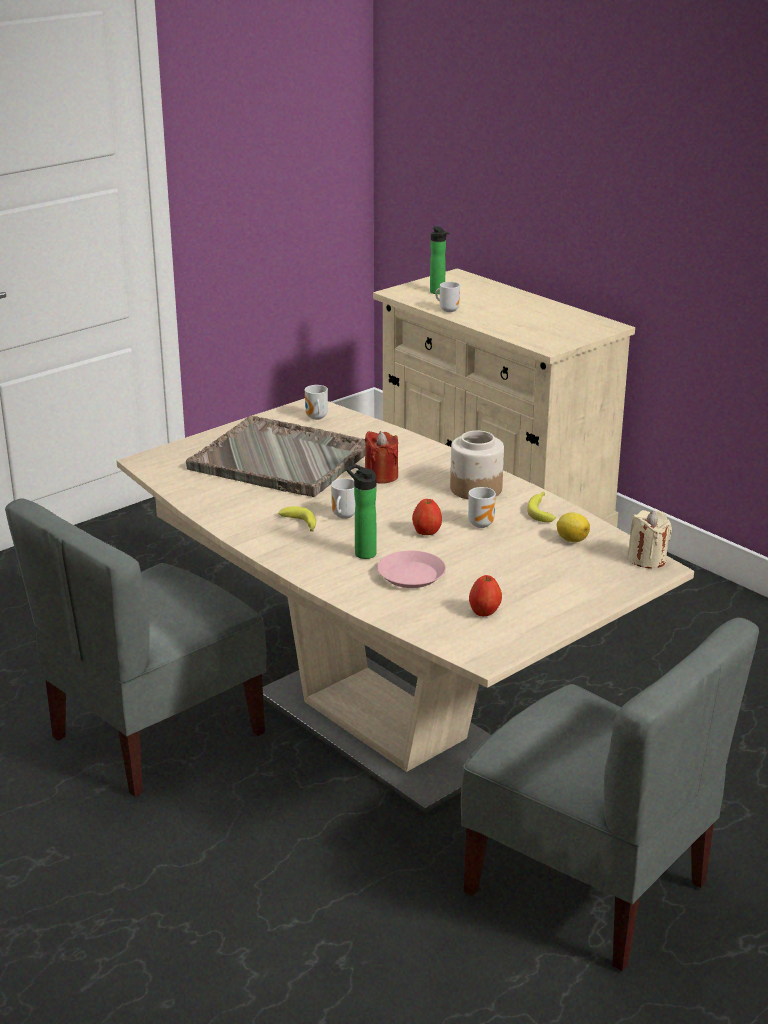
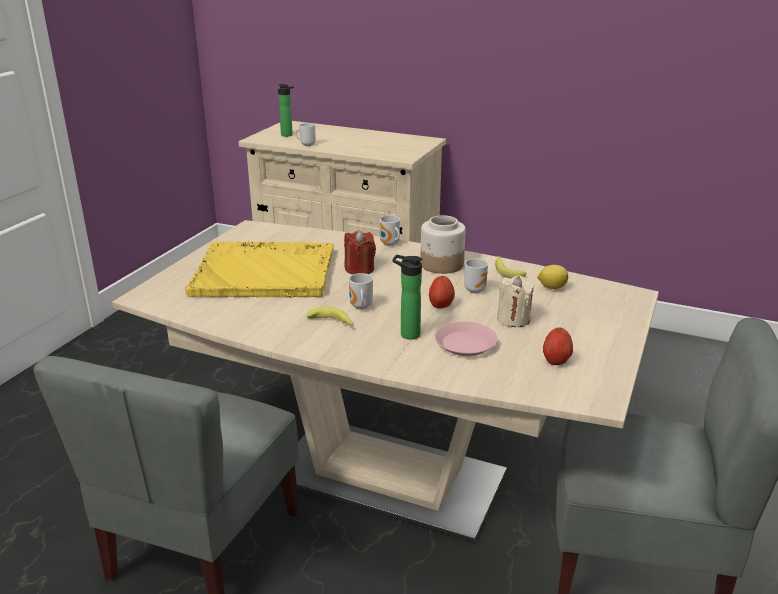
camera: 25 degrees left, 0 degrees up
grey tray [186,416,366,497] -> yellow tray [185,241,334,298]
mug [305,385,328,420] -> mug moved to [380,215,400,246]
beige candle [627,510,672,568] -> beige candle moved to [497,276,534,327]

